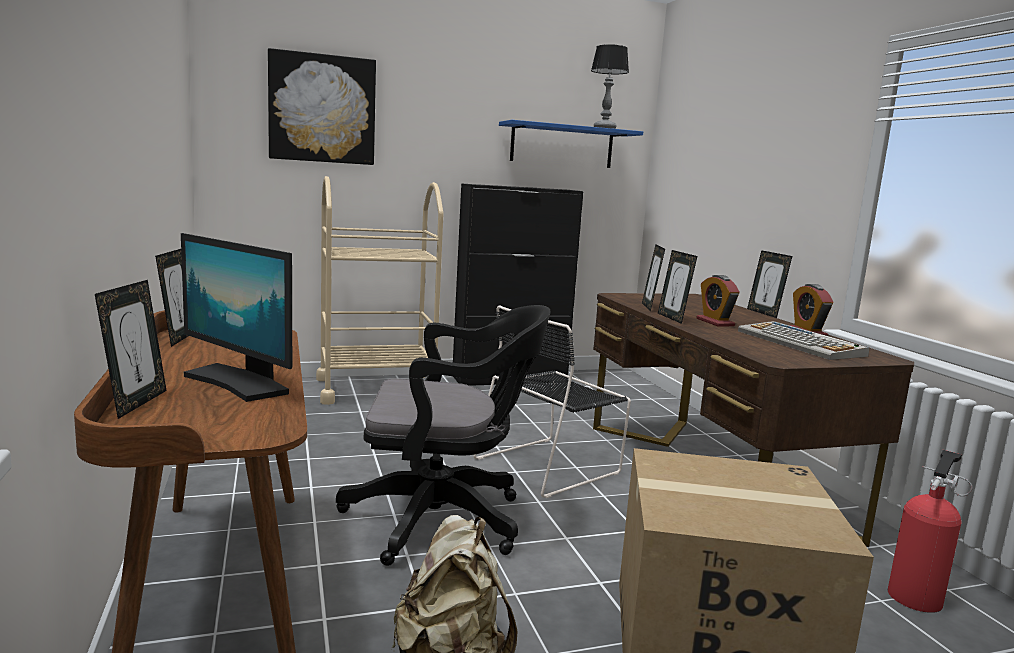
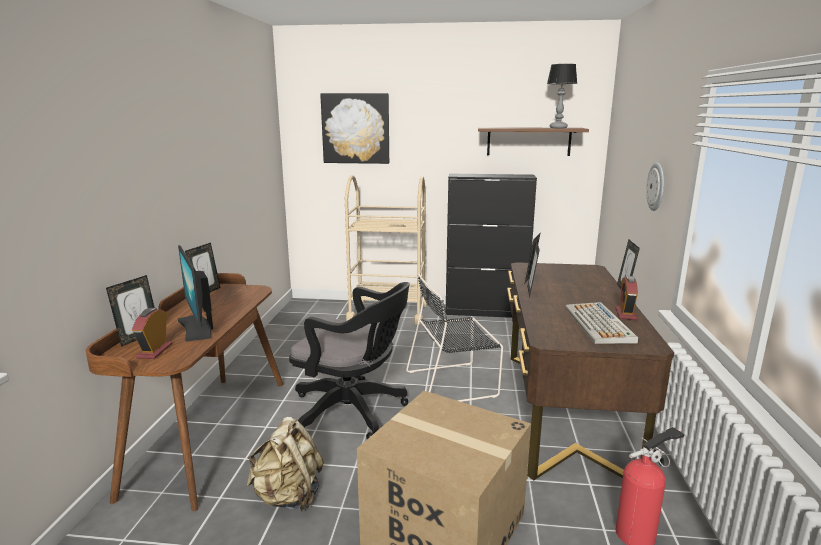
camera: 25 degrees right, 5 degrees up
blue shelf [499,120,643,168] -> brown shelf [478,127,589,156]
alarm clock [696,275,740,327] -> alarm clock moved to [132,308,172,359]
none -> wall clock [646,162,664,211]

